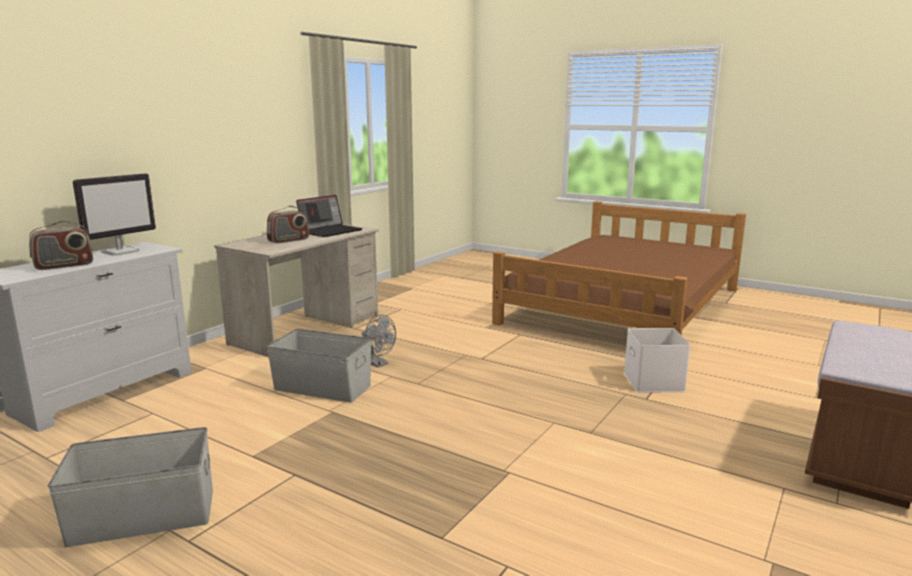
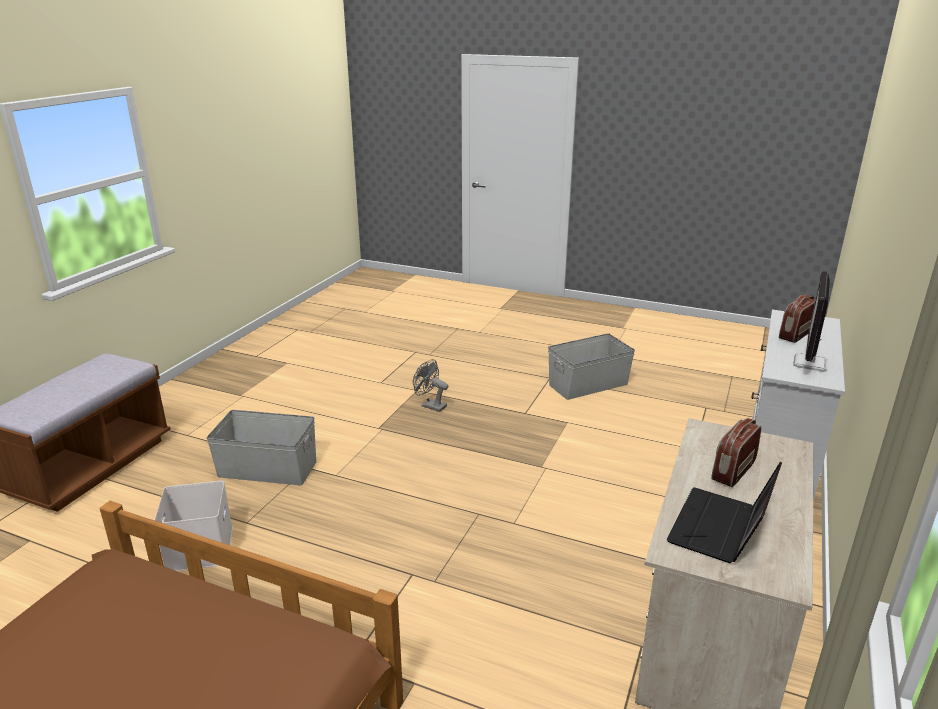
camera: 170 degrees right, 10 degrees up
grey storage box [266,329,372,403] -> grey storage box moved to [207,410,316,485]
grey fan [362,314,396,368] -> grey fan moved to [413,359,448,412]

